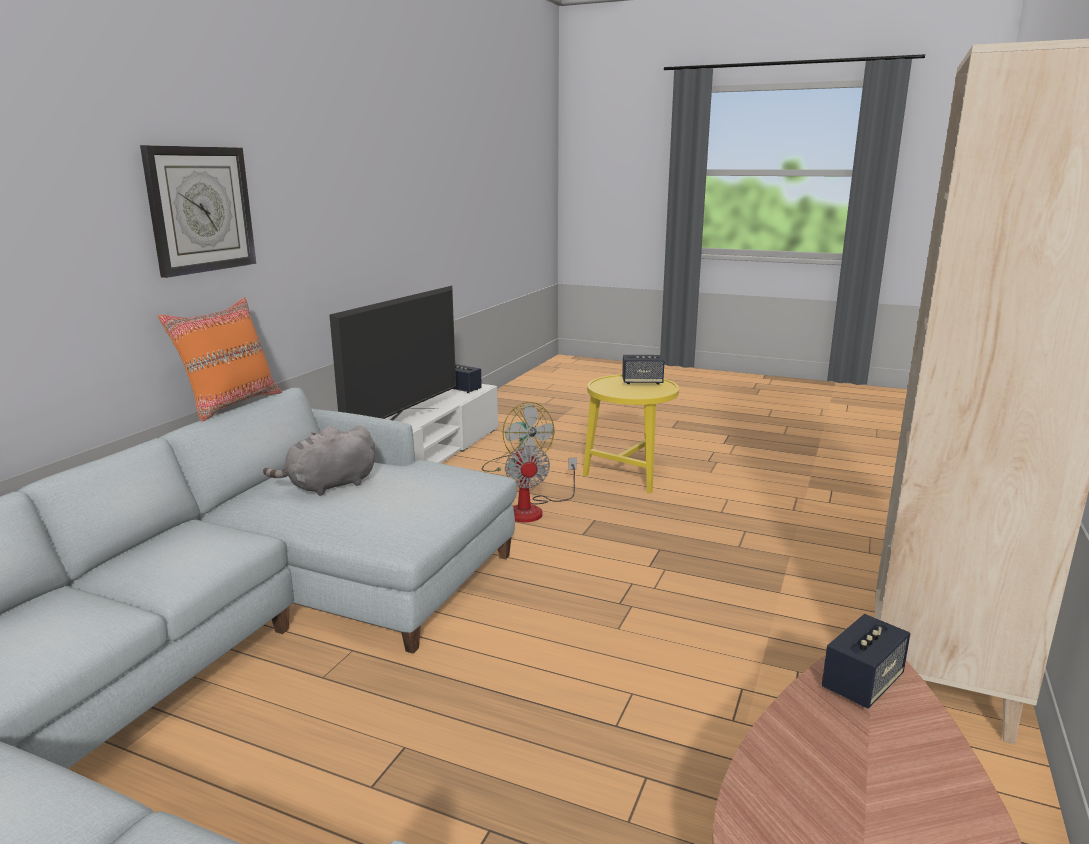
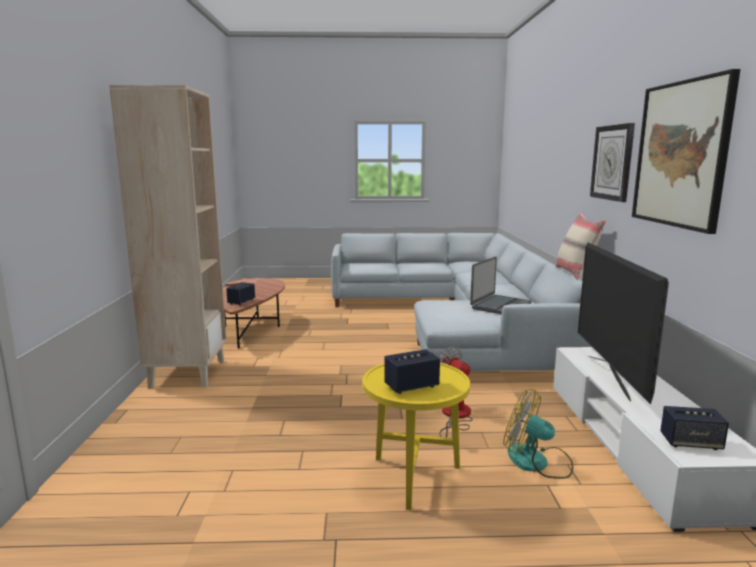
camera: 155 degrees right, 5 degrees down
orange pillow [158,297,282,422] -> beige pillow [556,213,606,280]
grey plush toy [263,425,375,496] -> laptop [470,256,532,314]
none -> picture [632,69,741,234]

